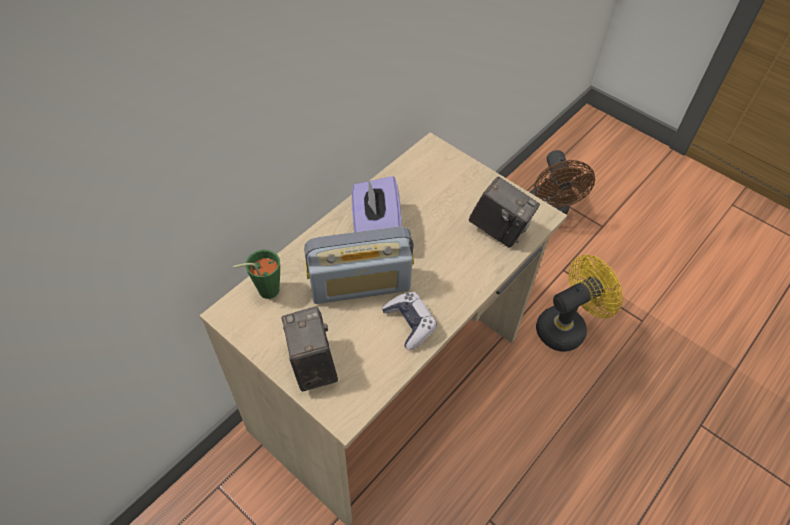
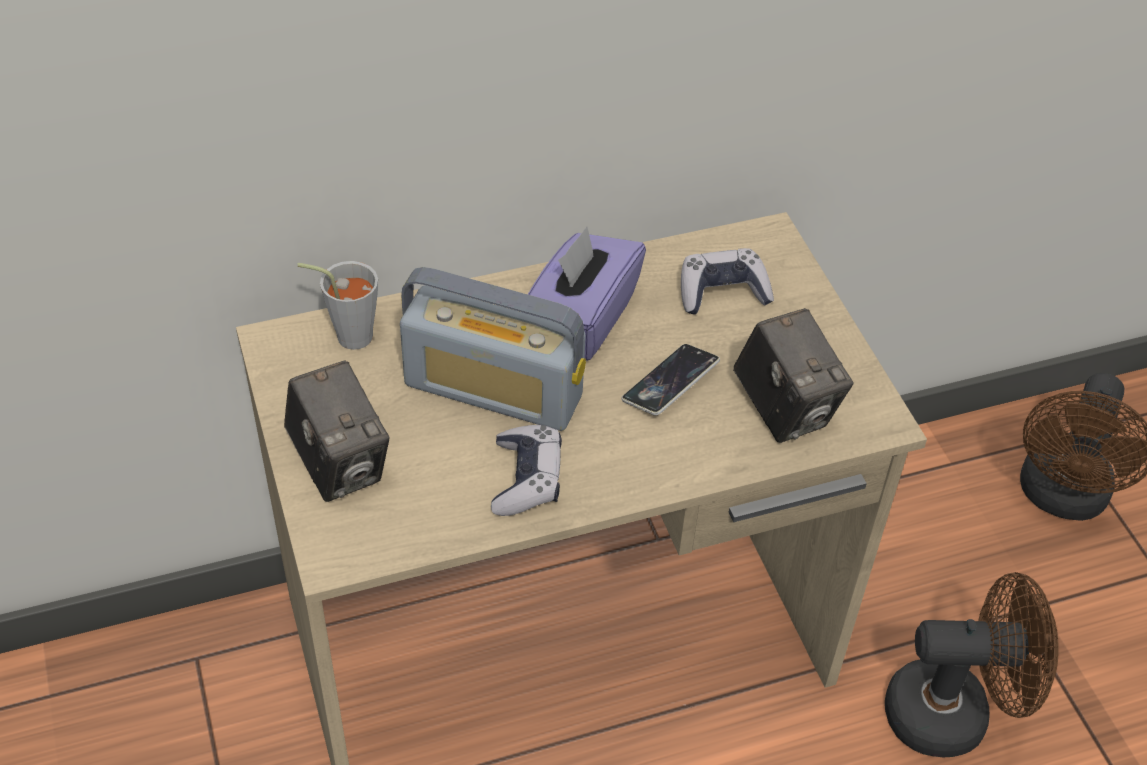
camera: 30 degrees right, 5 degrees down
green cup [233,250,280,299] -> grey cup [297,261,378,350]
camera [282,307,338,392] -> camera turned 135 degrees clockwise [284,360,389,502]
yellow fan [536,255,623,352] -> brown fan [885,572,1059,757]
none -> phone [622,344,720,415]
none -> game controller [681,248,774,315]

